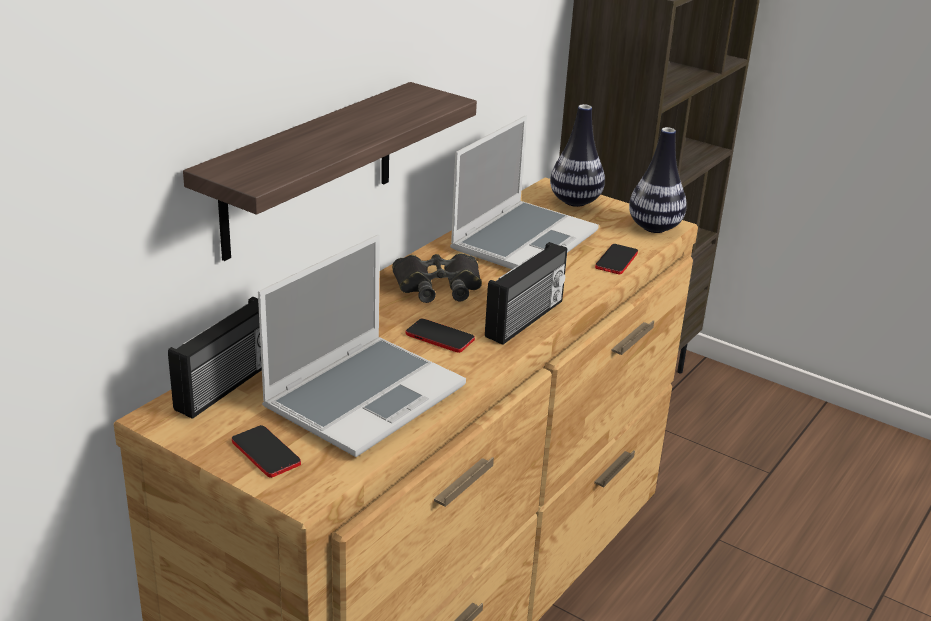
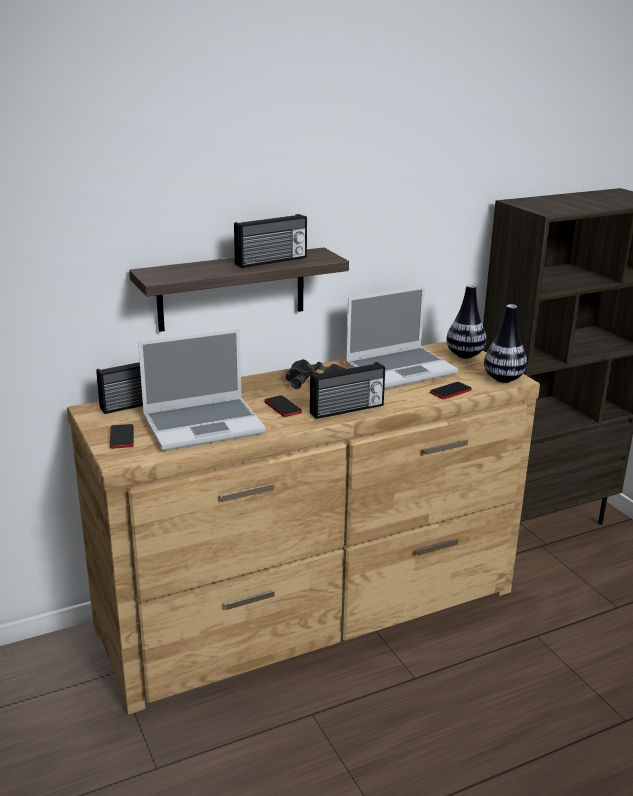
camera: 30 degrees right, 5 degrees down
none -> radio [234,214,307,268]

